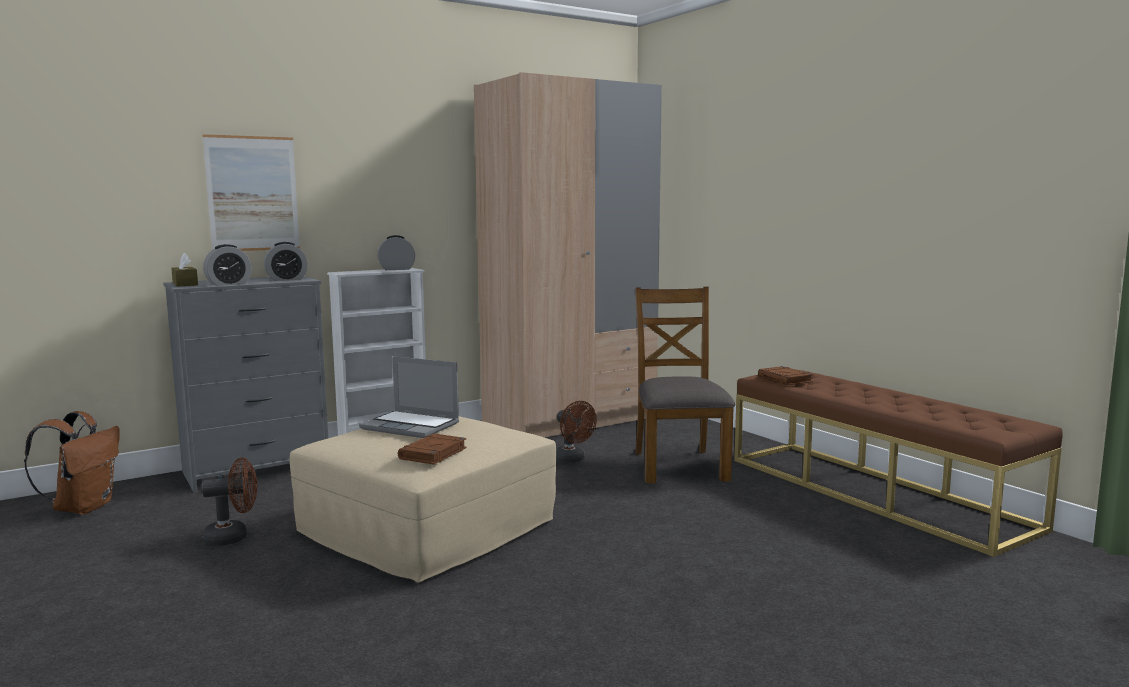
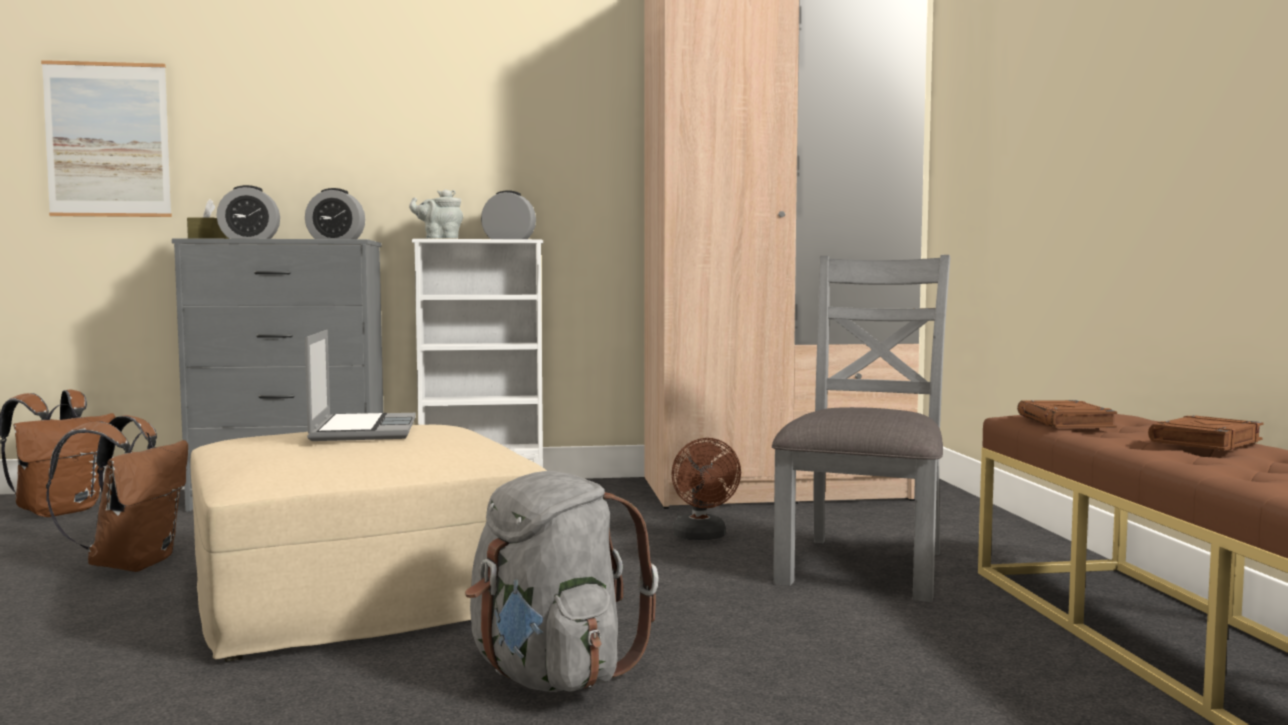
camera: 25 degrees right, 5 degrees down
brown fan [201,458,257,546] -> brown backpack [46,415,188,572]
picture [202,134,300,251] -> picture moved to [41,60,172,217]
laptop [359,356,459,438] -> laptop turned 150 degrees counterclockwise [305,330,416,441]
brown book [398,434,467,465] -> brown book moved to [1148,415,1263,451]
brown chair [635,287,735,484] -> grey chair [772,255,950,602]
none -> grey teapot [409,189,463,239]
none -> grey backpack [465,471,659,692]

